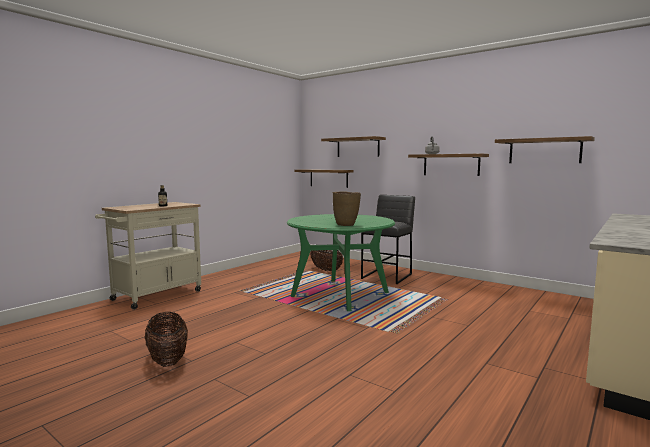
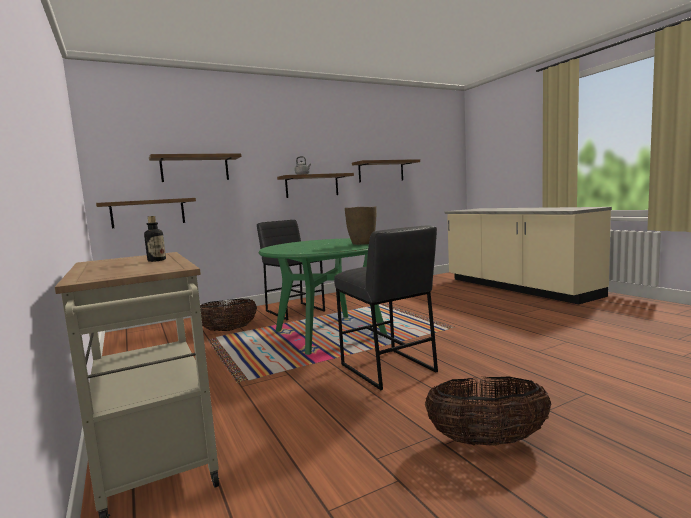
camera: 65 degrees left, 0 degrees up
none -> grey stool [334,225,438,390]

